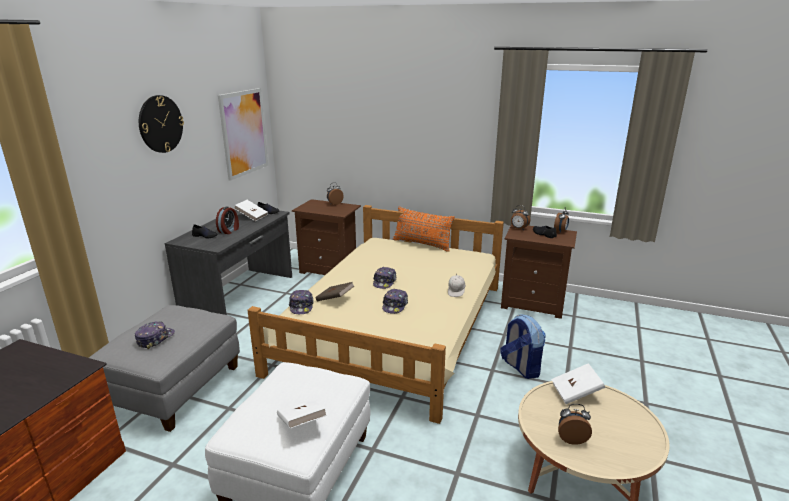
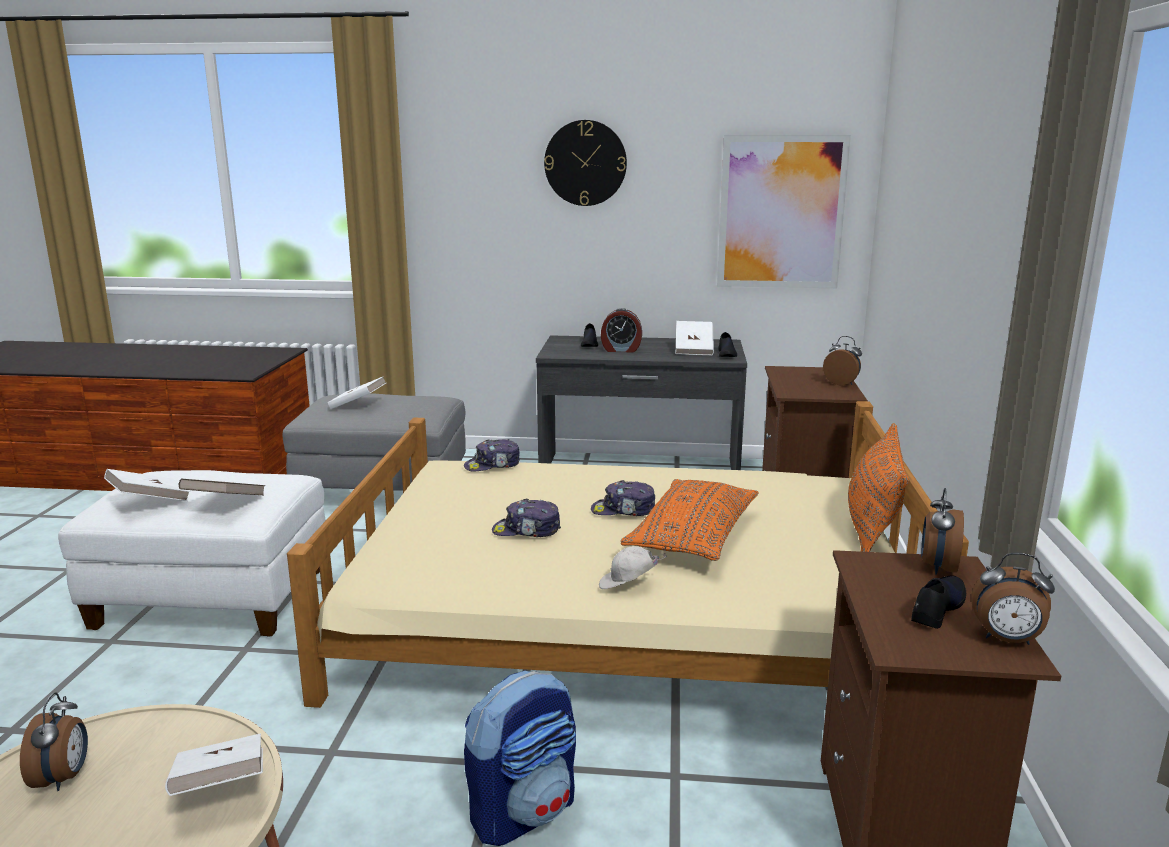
camera: 75 degrees right, 5 degrees down
cap [135,322,175,349] -> white book [328,376,386,409]
brown book [316,282,354,301] -> brown book moved to [179,479,265,495]
none -> orange pillow [621,479,759,561]

